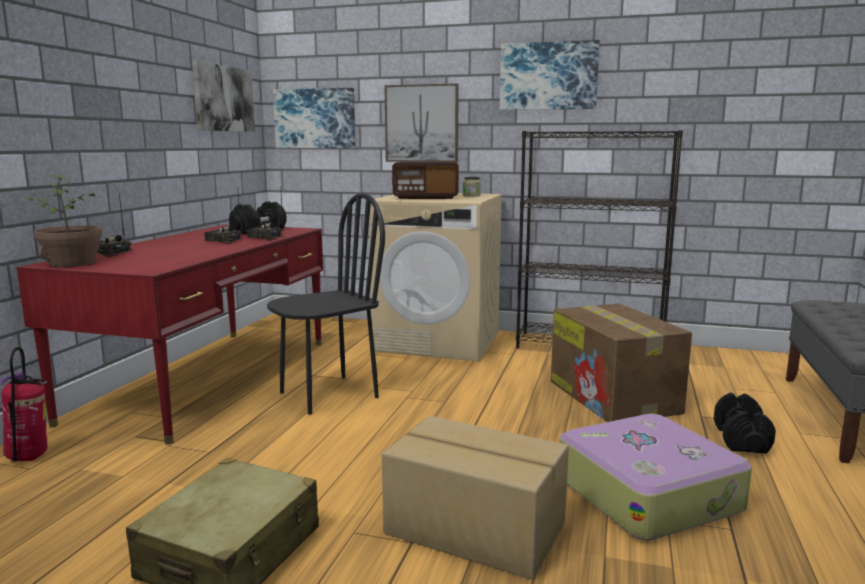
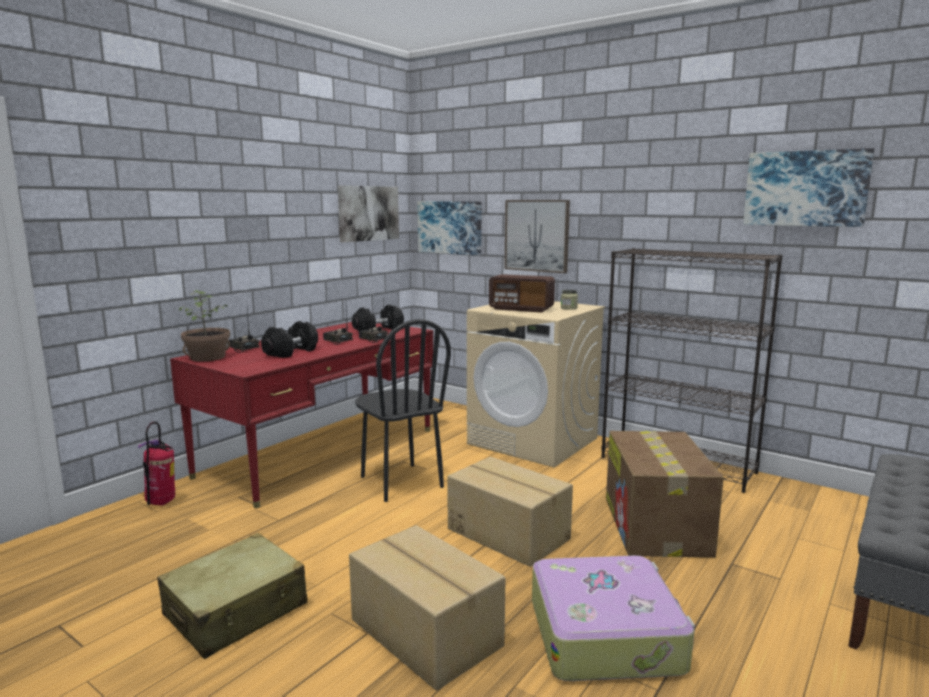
camera: 20 degrees right, 0 degrees up
black chair [267,193,385,415] -> black chair turned 75 degrees clockwise [355,319,451,502]
picture [500,40,600,110] -> picture moved to [743,148,874,227]
black dumbbell [714,393,776,454] -> black dumbbell moved to [261,321,318,358]
none -> cardboard box [447,457,573,567]

